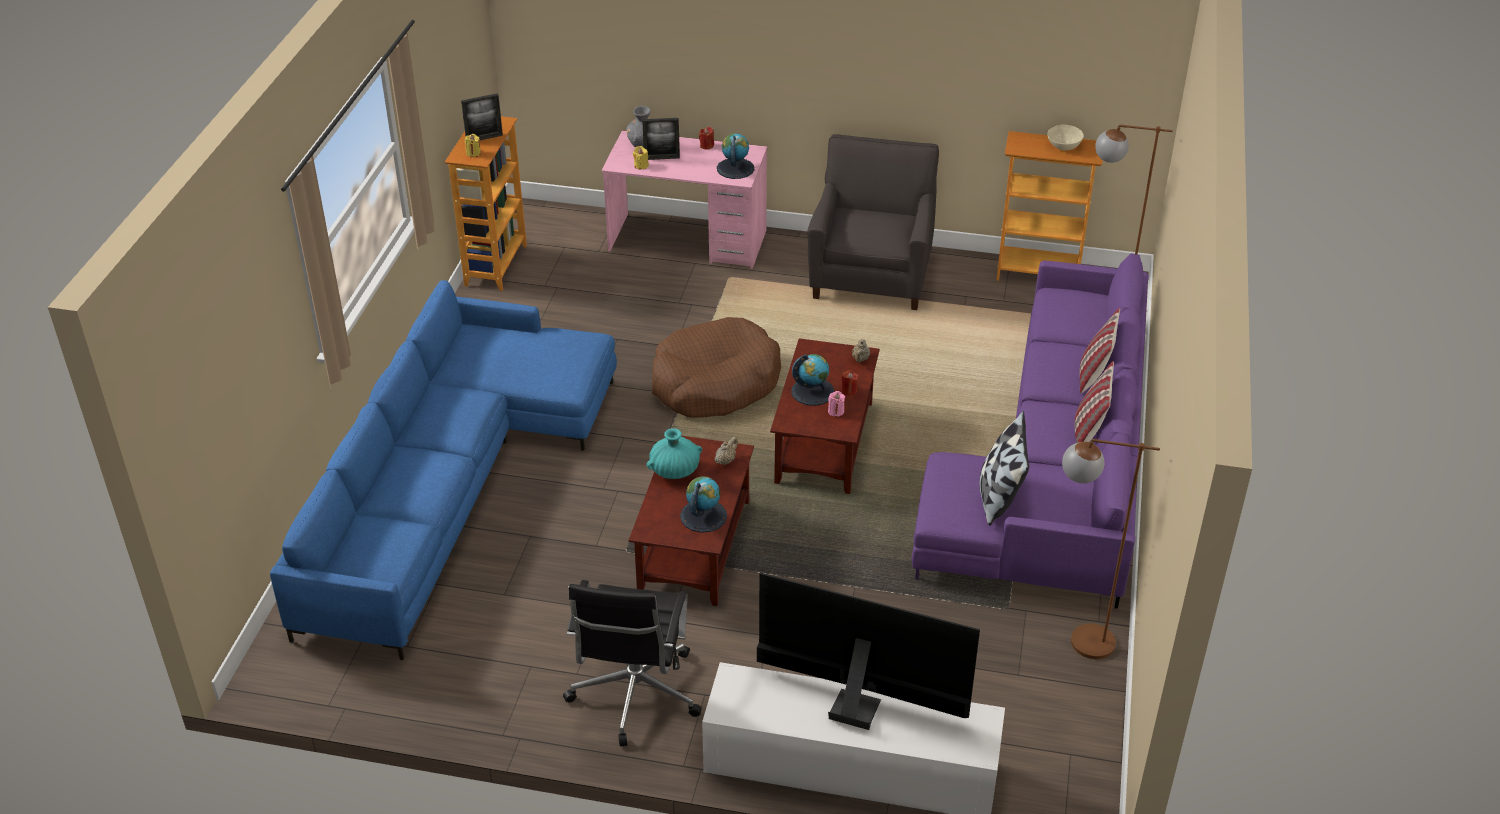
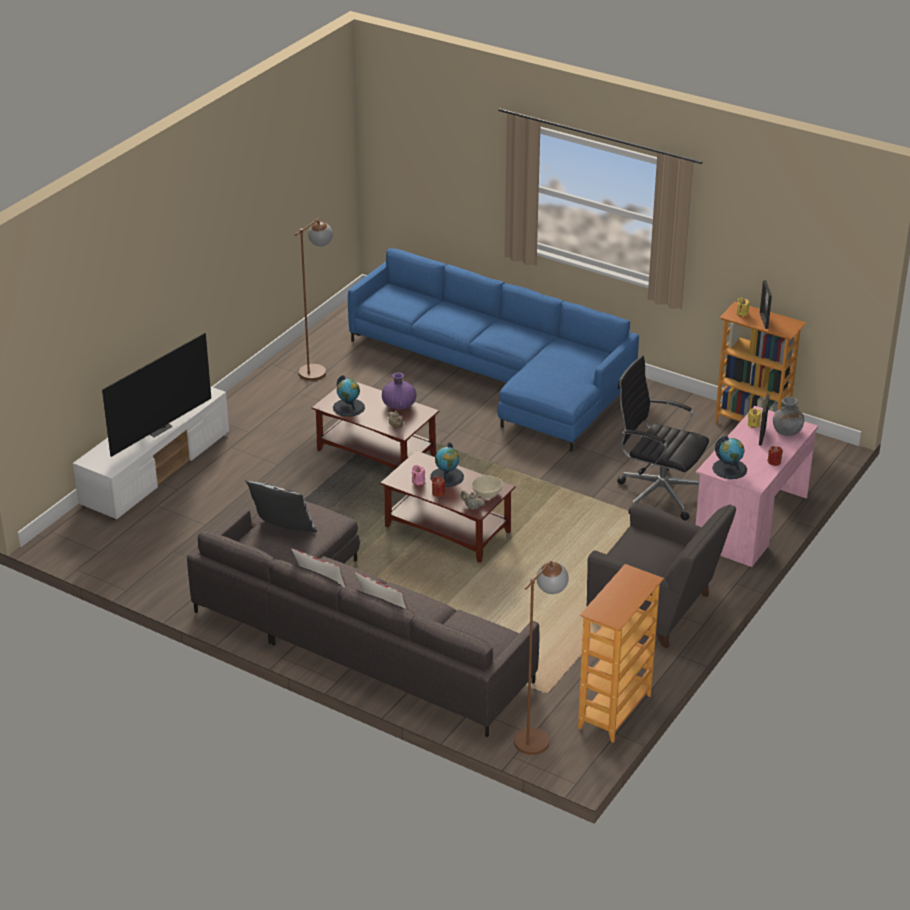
camera: 110 degrees right, 5 degrees down
black office chair [563,580,702,746] -> black office chair moved to [617,355,709,520]
turquoise vase [646,428,702,479] -> purple vase [382,372,416,409]
brown dog bed [652,317,781,417] -> none
purple sofa [911,253,1149,609] -> grey sofa [187,501,539,737]
beige bowl [1047,125,1084,150] -> beige bowl moved to [472,475,503,498]
brown floor lamp [1062,439,1160,659] -> brown floor lamp moved to [295,219,333,381]

